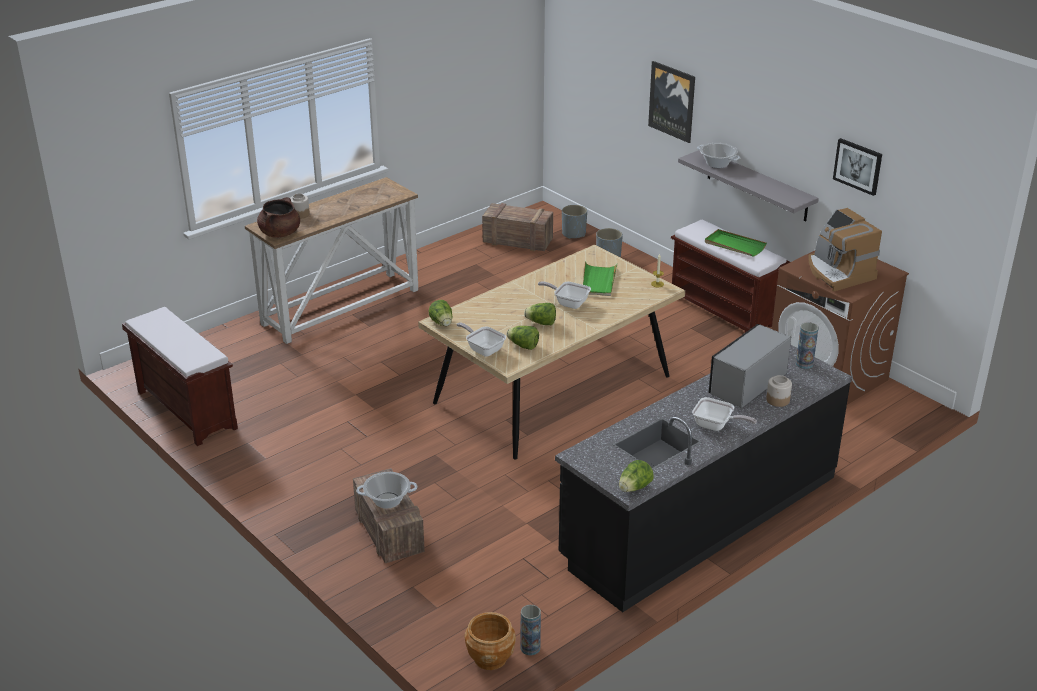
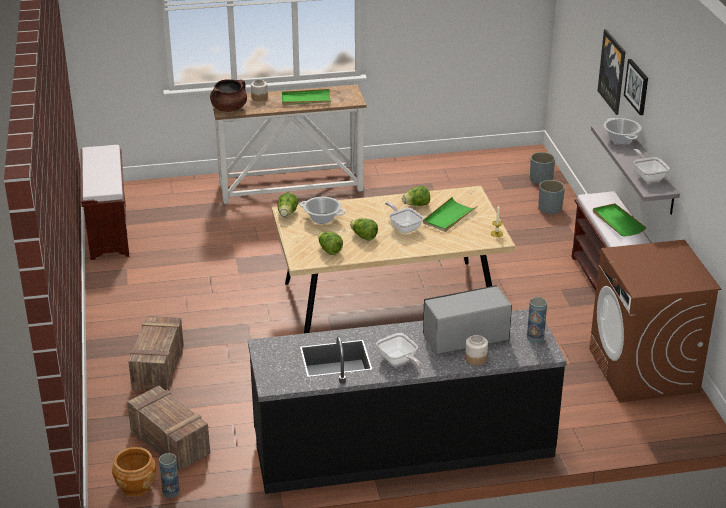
camera: 30 degrees right, 0 degrees up
cooking pot [356,472,418,508] -> cooking pot moved to [299,197,345,224]
frying pan [456,323,506,357] -> frying pan moved to [633,149,670,182]
crate [482,203,553,251] -> crate moved to [127,385,210,471]
lettuce [619,460,654,492] -> lettuce moved to [402,186,430,206]
coffee machine [808,208,882,292] -> none
picture [833,138,882,196] -> picture moved to [624,59,648,115]
none -> green tray [282,89,331,105]

